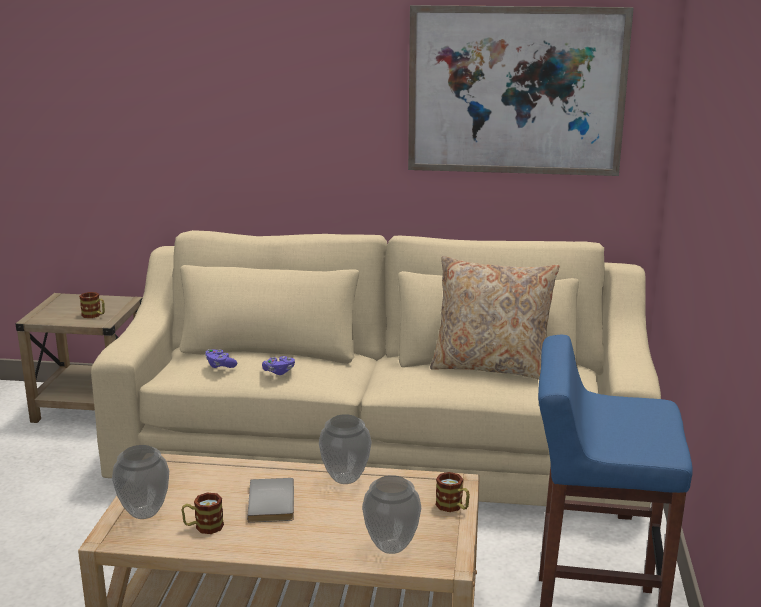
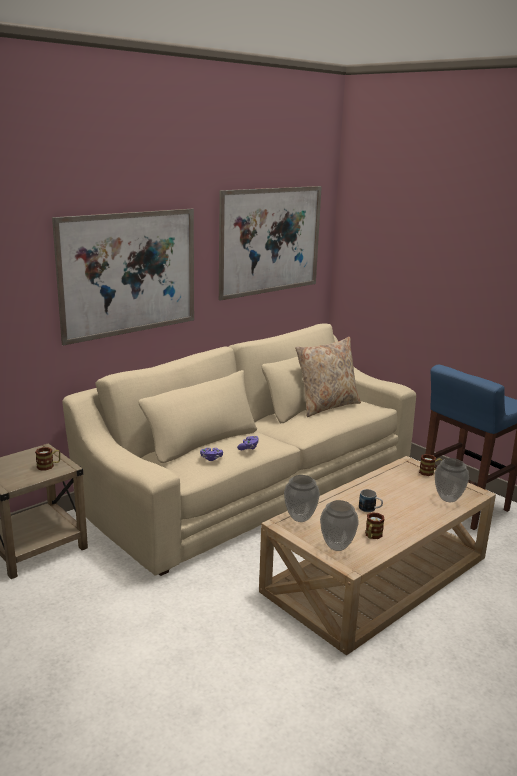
camera: 50 degrees left, 0 degrees up
grey book [247,478,294,523] -> mug [359,489,383,512]
vase [319,414,371,484] -> vase moved to [284,475,320,522]
none -> picture [52,209,194,346]

